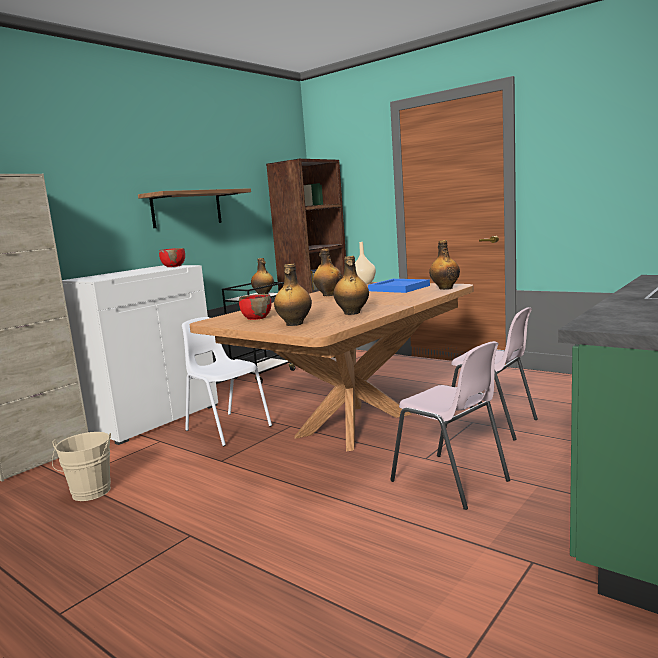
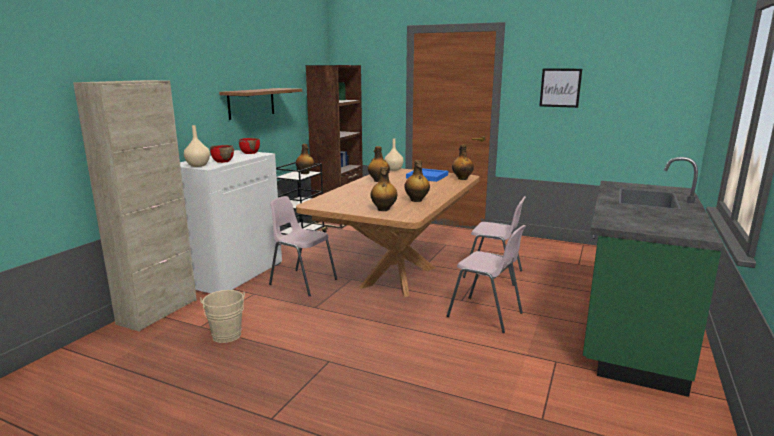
camera: 15 degrees left, 5 degrees up
white chair [182,317,272,446] -> pink chair [269,196,337,296]
red bowl [239,294,271,320] -> red bowl moved to [210,145,234,163]
none -> beige vase [184,125,210,167]
none -> picture [539,69,582,108]

